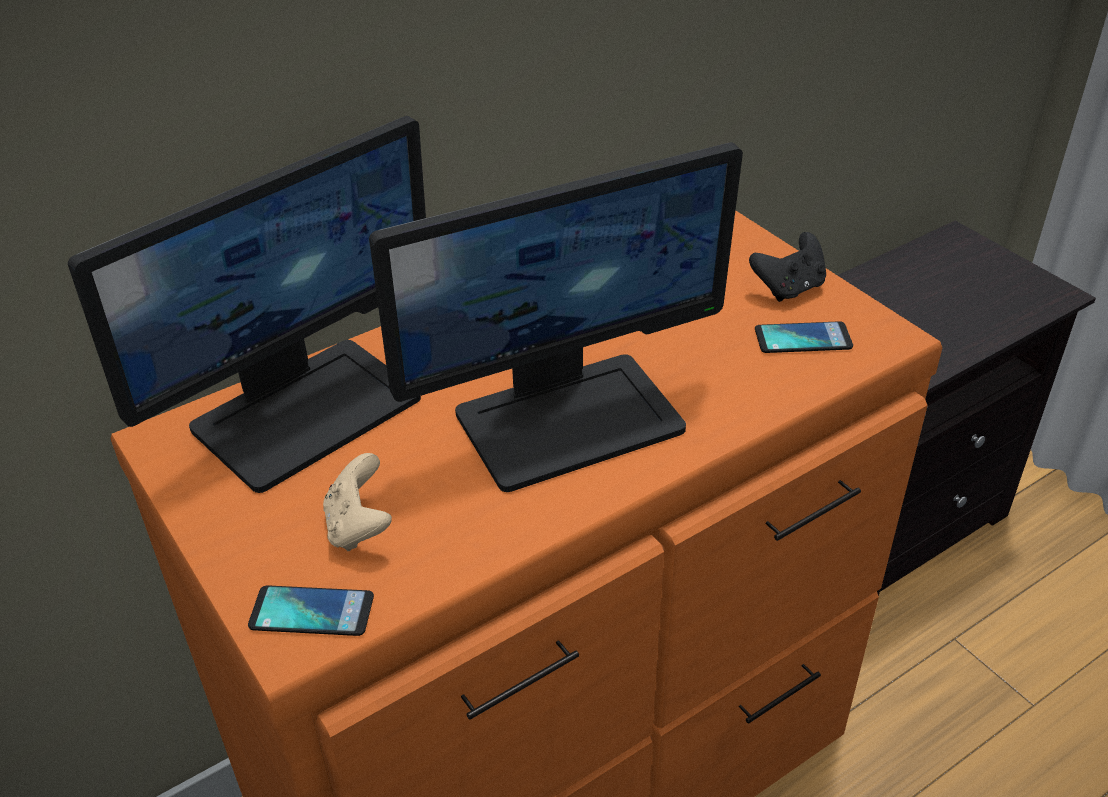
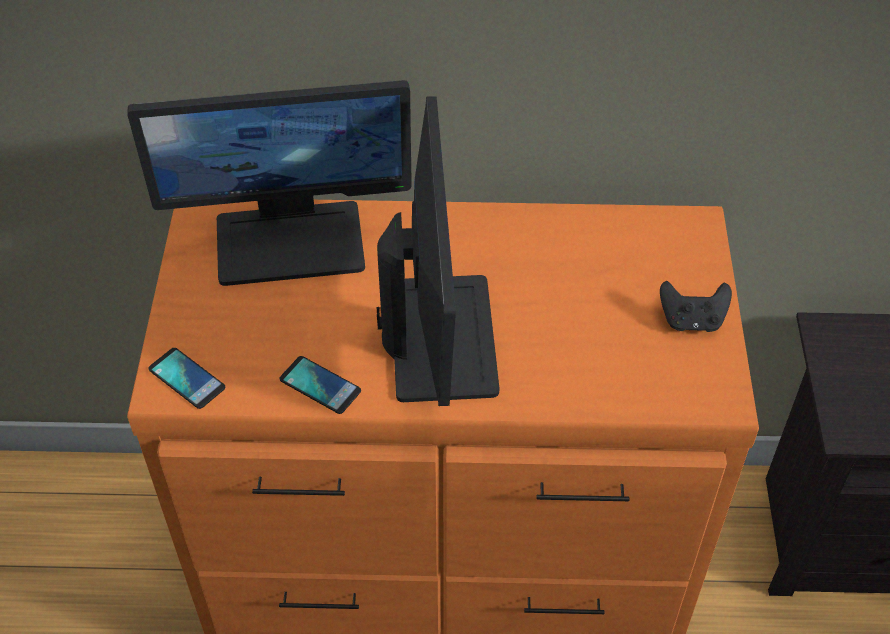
camera: 35 degrees right, 10 degrees up
beige game controller [323,453,392,551] -> none
monitor [369,142,743,492] -> monitor turned 105 degrees counterclockwise [376,96,499,406]
phone [755,321,853,353] -> phone moved to [280,356,361,414]

